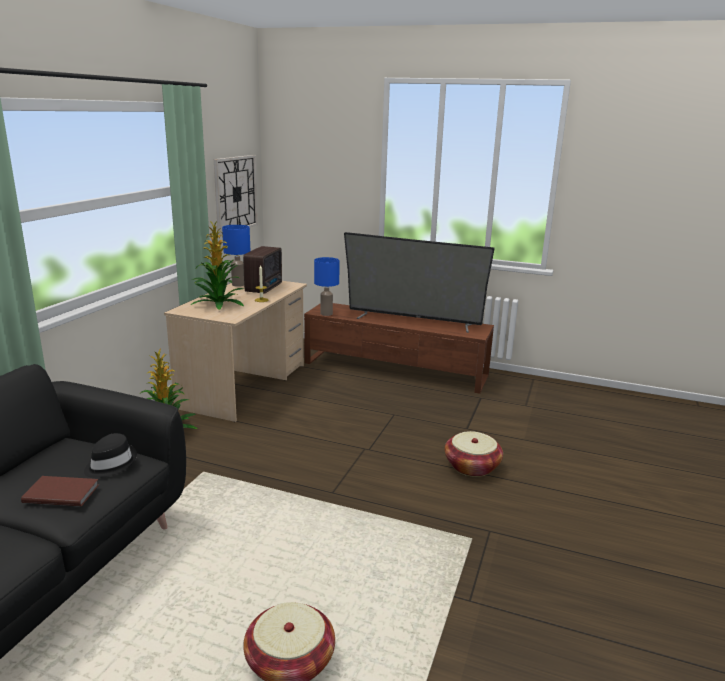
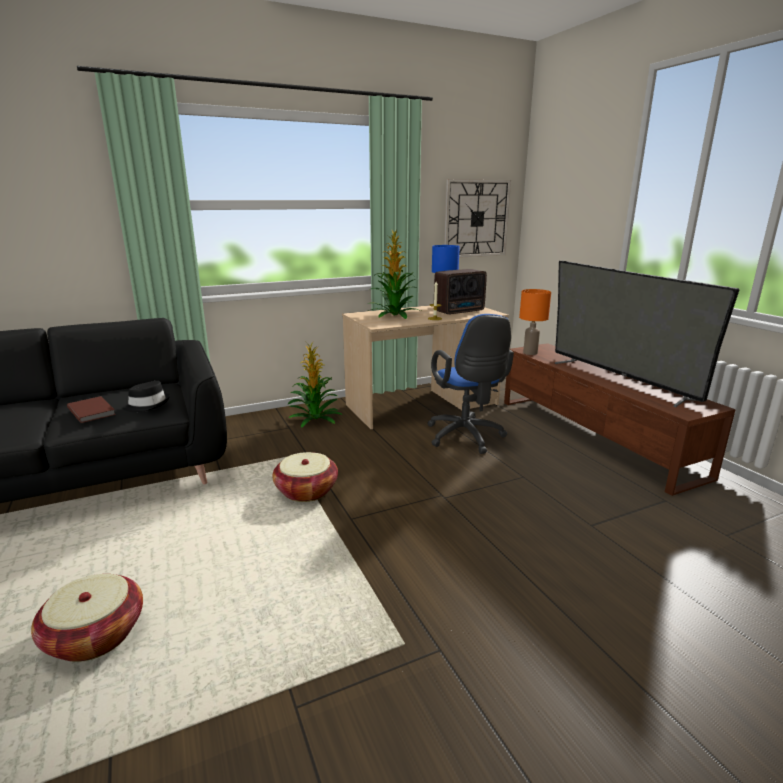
camera: 45 degrees right, 0 degrees up
blue table lamp [314,257,340,316] -> orange table lamp [519,289,551,355]
basket [445,431,503,477] -> basket moved to [272,452,338,502]
none -> blue office chair [427,314,514,454]

